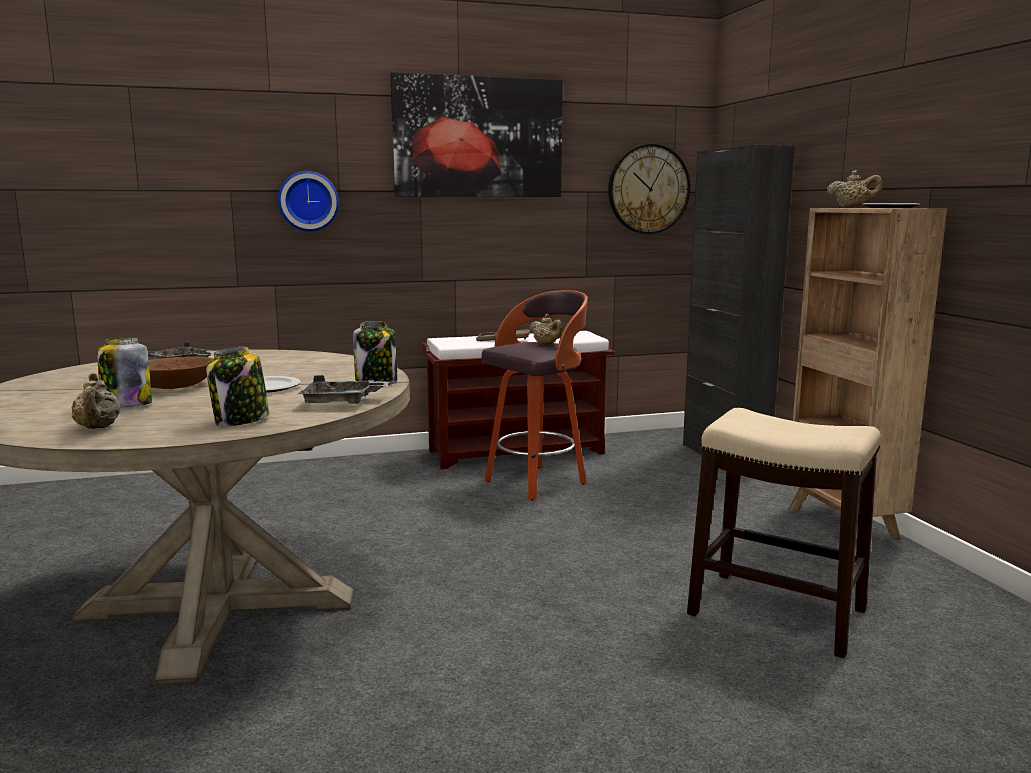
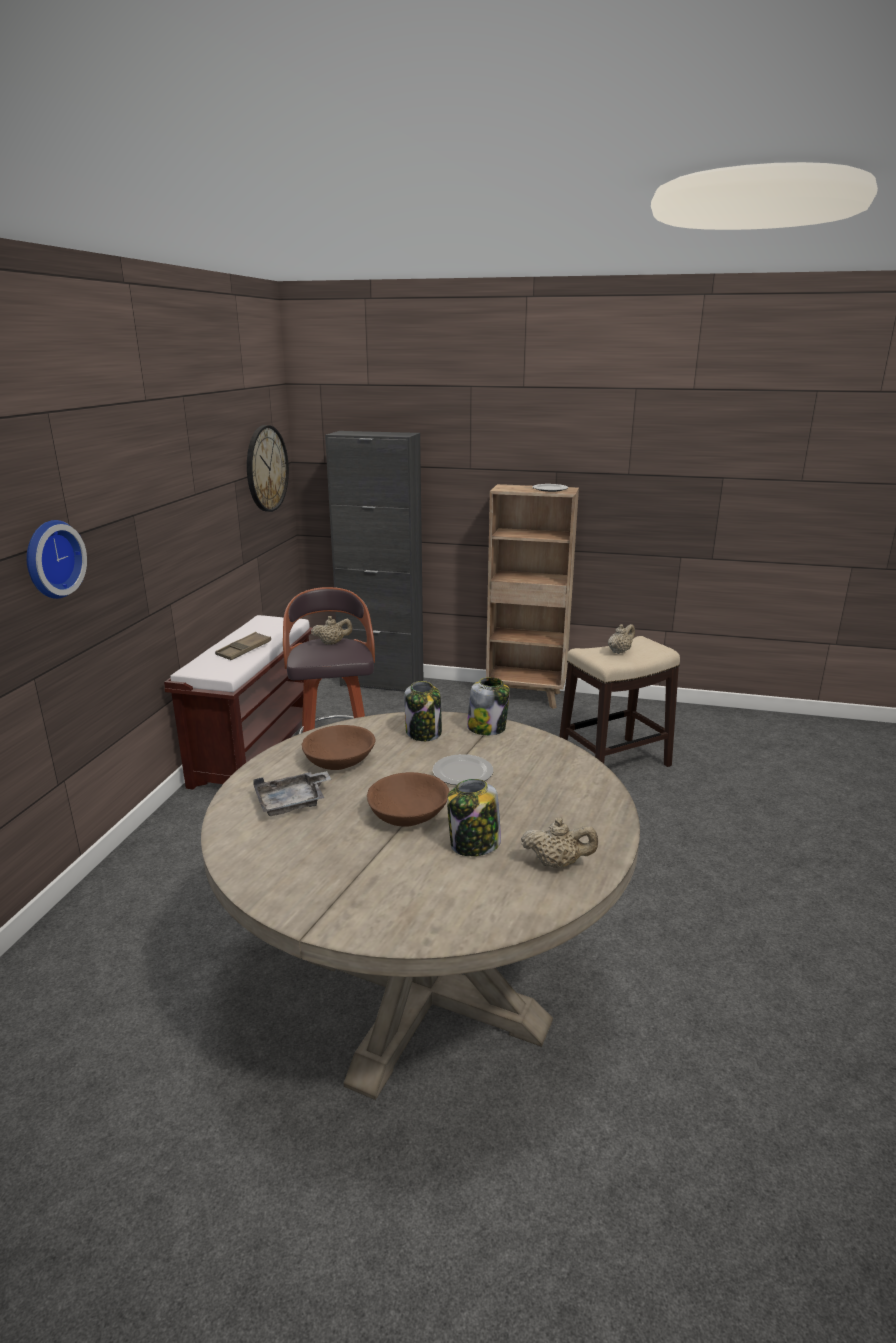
camera: 60 degrees left, 10 degrees up
jar [206,347,269,426] -> jar moved to [404,681,442,741]
grey tray [298,375,390,404] -> none
picture [390,72,563,197] -> none
beige teapot [827,170,883,207] -> beige teapot moved to [608,624,635,654]
none -> brown bowl [302,725,376,770]

